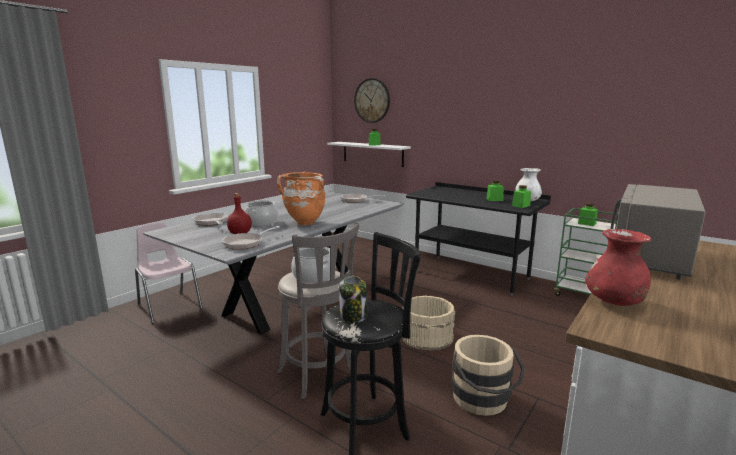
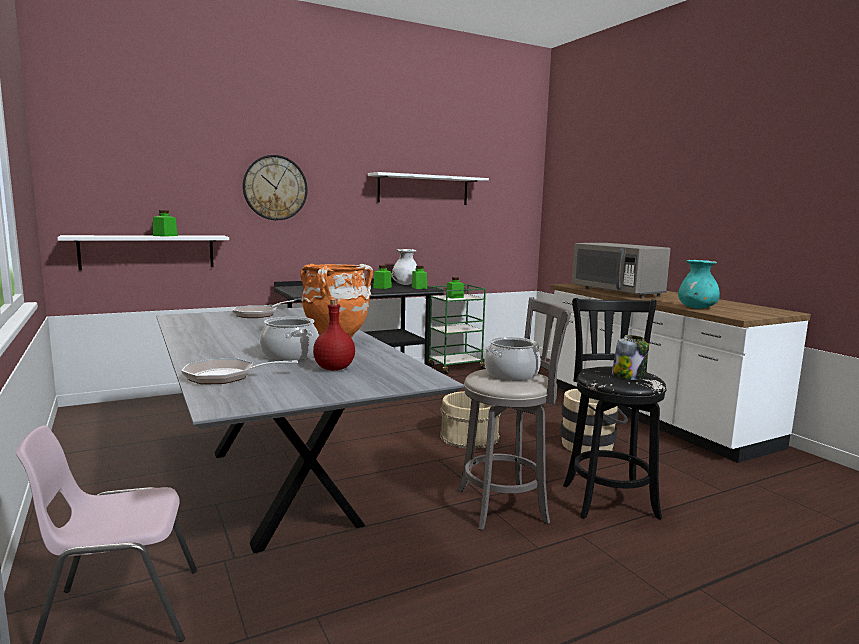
camera: 65 degrees left, 5 degrees down
frying pan [222,226,280,250] -> none
wall clock [354,78,390,123] -> wall clock moved to [243,155,308,220]
red vase [585,229,652,306] -> turquoise vase [678,260,720,309]
none -> white shelf [368,172,489,205]

